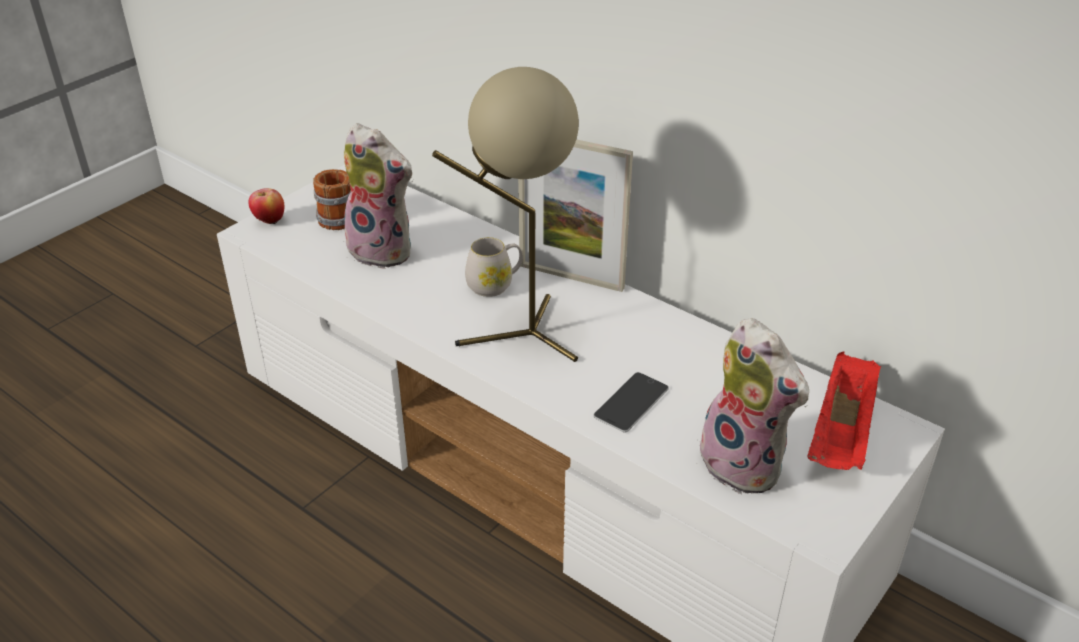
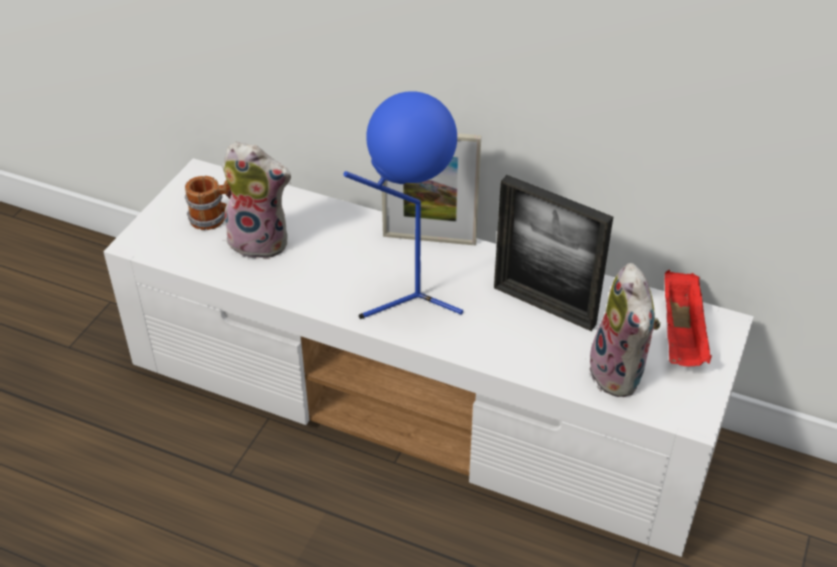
camera: 15 degrees left, 5 degrees up
apple [249,188,284,225] -> none
beige table lamp [432,67,579,362] -> blue table lamp [343,91,463,319]
white mug [465,237,523,297] -> none
phone [593,372,669,433] -> none
plush toy [700,318,809,494] -> plush toy turned 45 degrees clockwise [586,263,661,397]
none -> picture frame [494,175,613,331]

